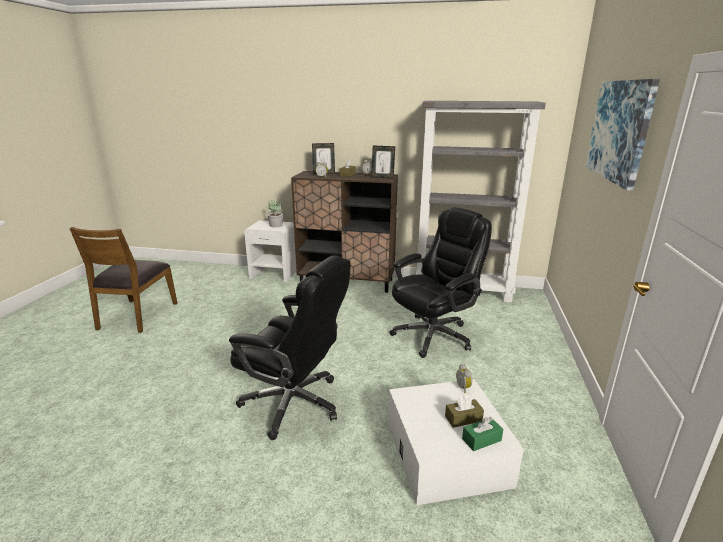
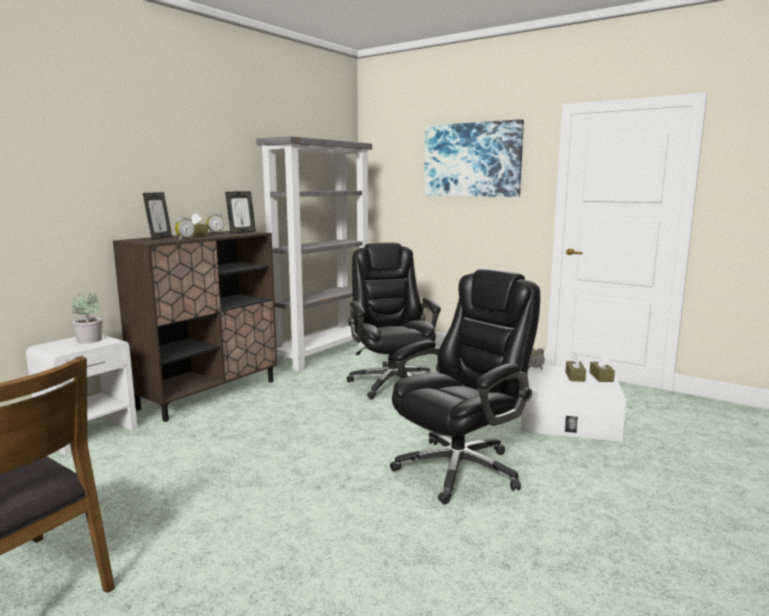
camera: 65 degrees left, 10 degrees down
green tissue box [462,417,503,451] -> brown tissue box [590,355,615,382]

